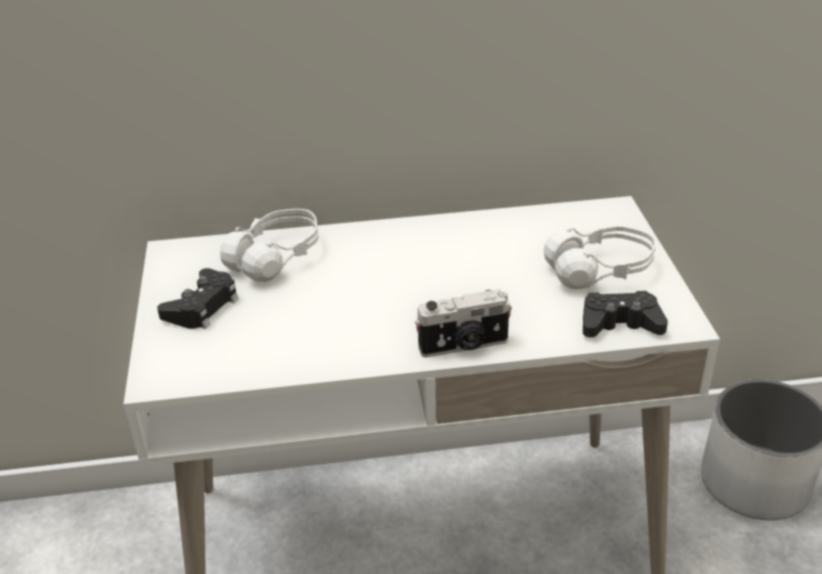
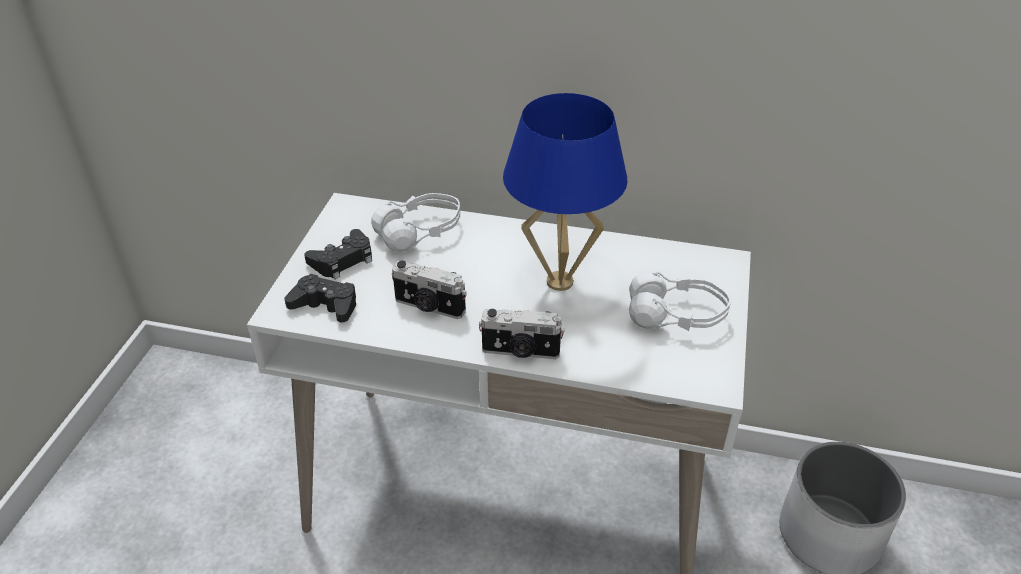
camera: 20 degrees right, 5 degrees up
black game controller [583,291,668,338] -> black game controller moved to [284,274,356,322]
none -> camera [392,261,466,319]
none -> blue table lamp [503,93,627,291]

